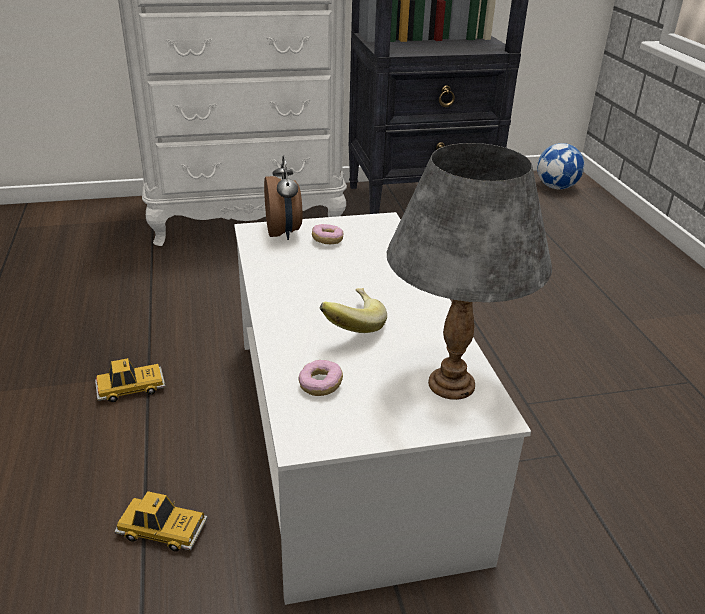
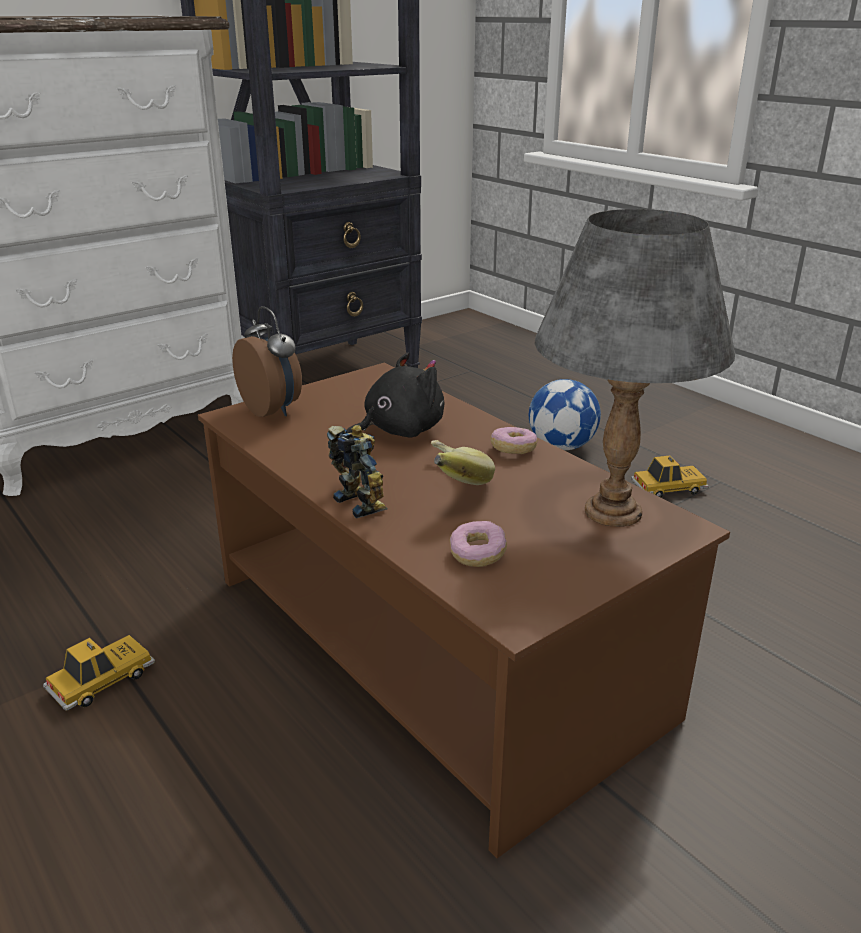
camera: 25 degrees left, 5 degrees down
toy car [115,491,208,551] -> toy car moved to [631,456,709,498]
white coffee table [234,212,531,605] -> brown coffee table [198,363,730,858]
donut [312,224,343,244] -> donut moved to [490,427,538,454]
football [537,143,584,190] -> football moved to [529,379,601,450]
none -> toy robot [327,425,387,519]
none -> black plush toy [347,353,444,437]

